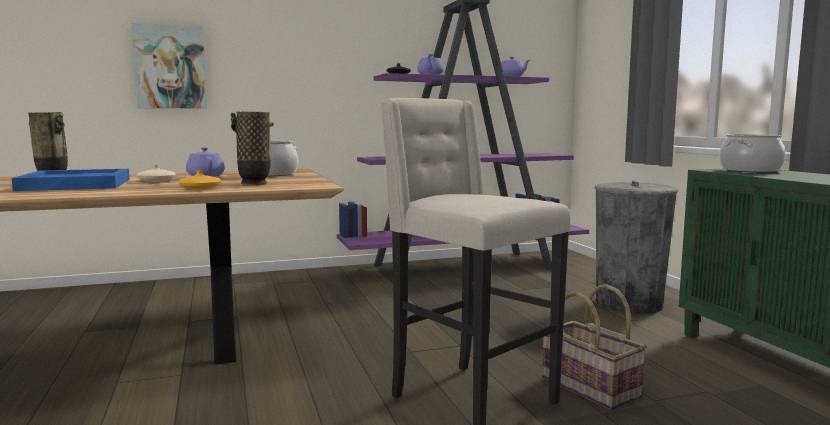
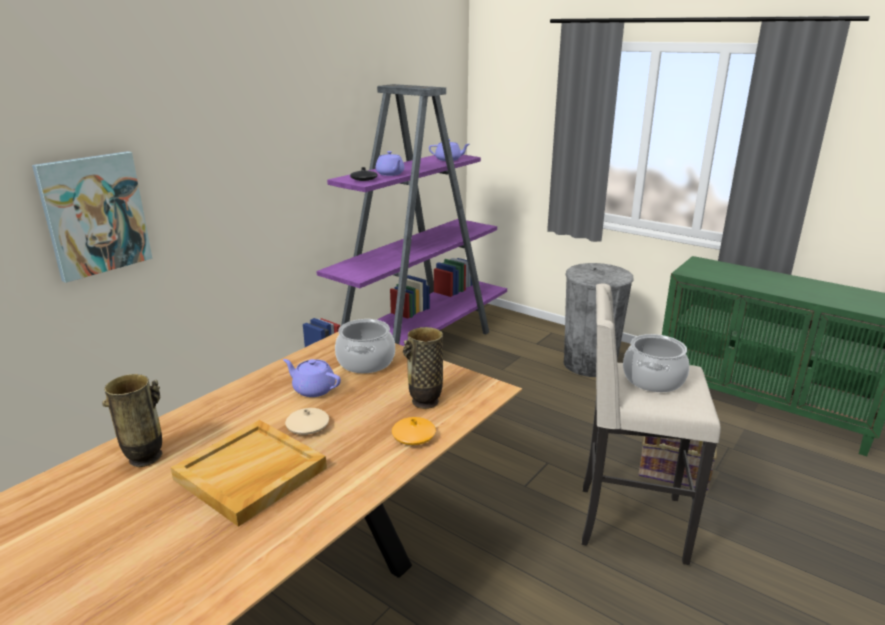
camera: 35 degrees left, 15 degrees up
blue tray [12,169,130,191] -> beige tray [170,420,327,527]
cooking pot [719,134,786,173] -> cooking pot moved to [623,334,689,392]

